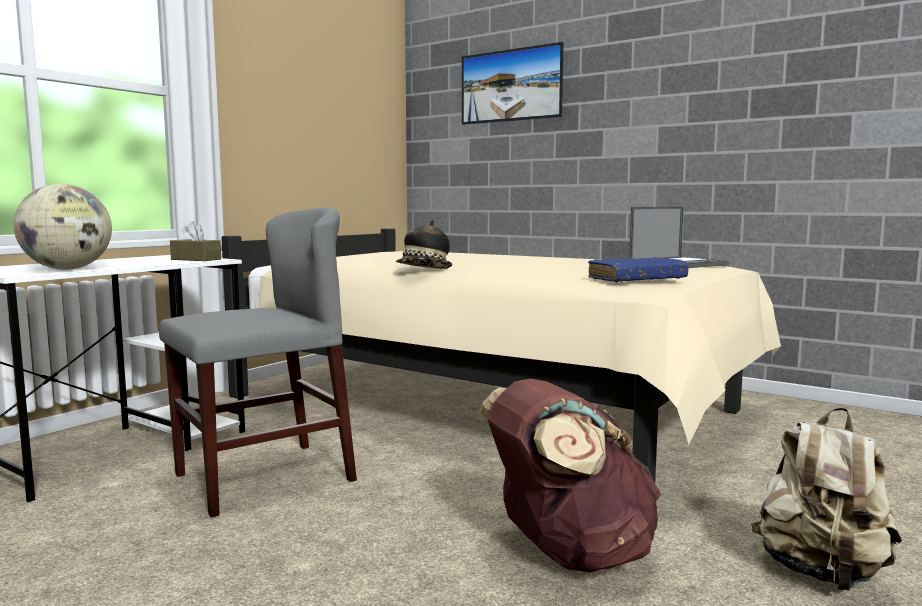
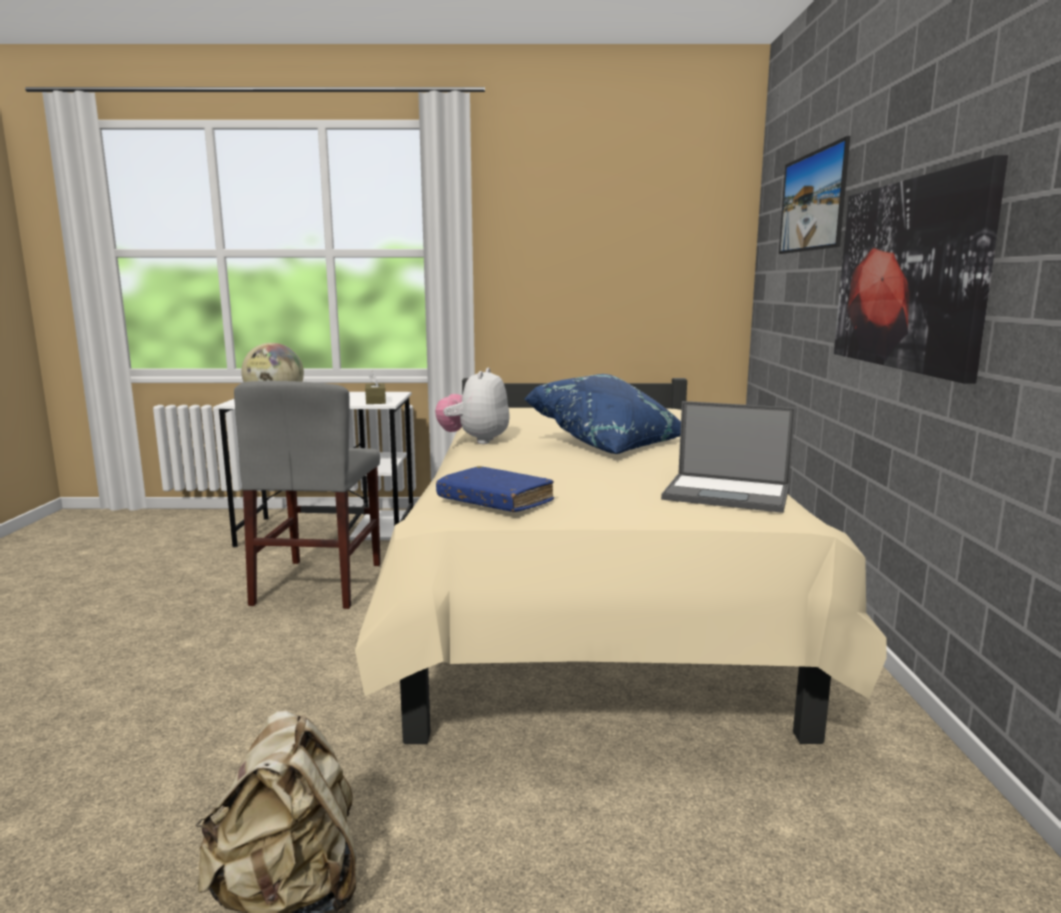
camera: 55 degrees right, 5 degrees up
grey chair [159,208,357,518] -> grey chair turned 75 degrees clockwise [234,381,381,609]
hat [396,220,452,269] -> plush toy [435,368,510,444]
brown backpack [479,379,661,572] -> none
none -> blue pillow [525,374,681,454]
none -> picture [834,155,1008,384]

